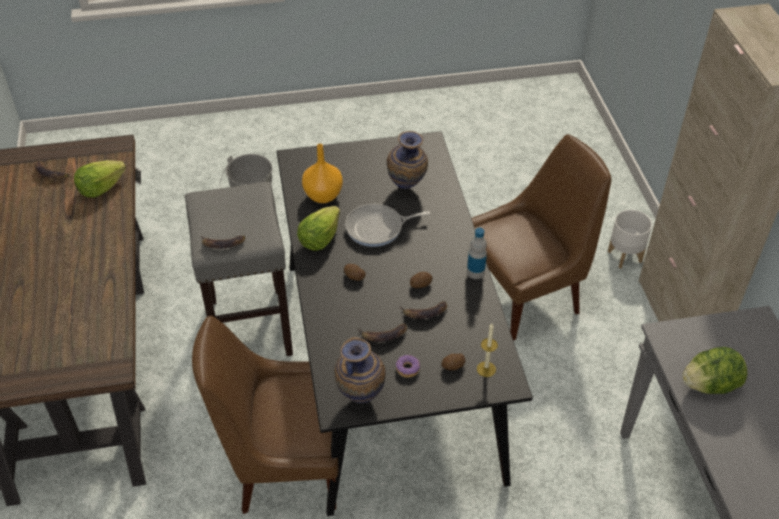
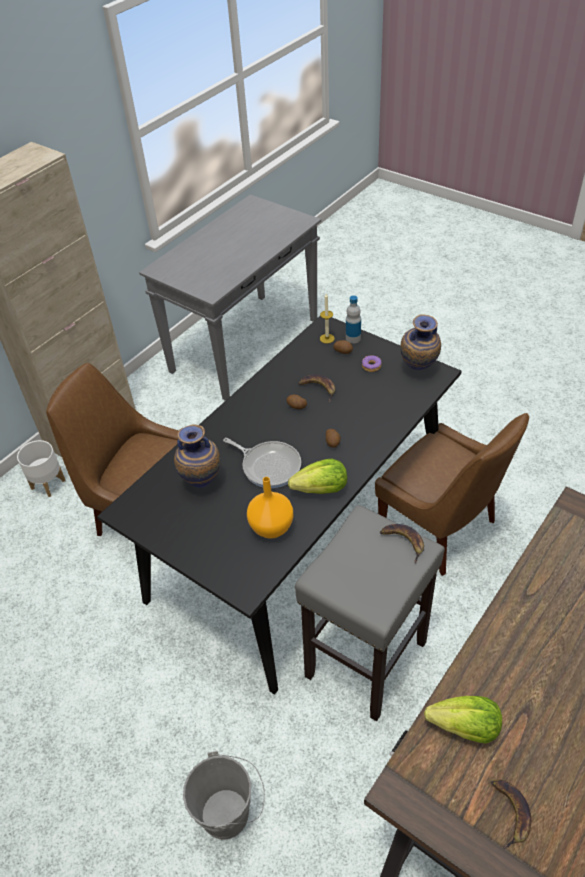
camera: 130 degrees left, 0 degrees up
banana [358,323,407,342] -> none
bottle [467,227,487,279] -> bottle moved to [346,295,361,344]
lettuce [682,347,748,394] -> none

